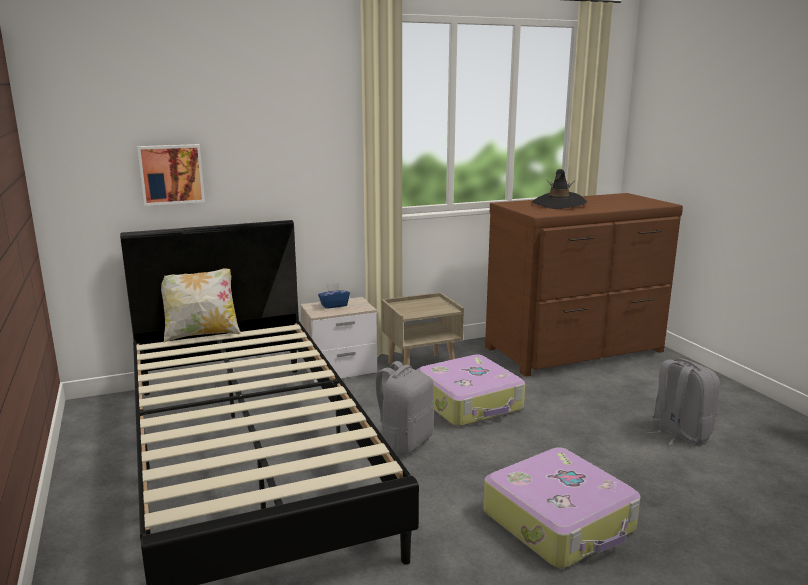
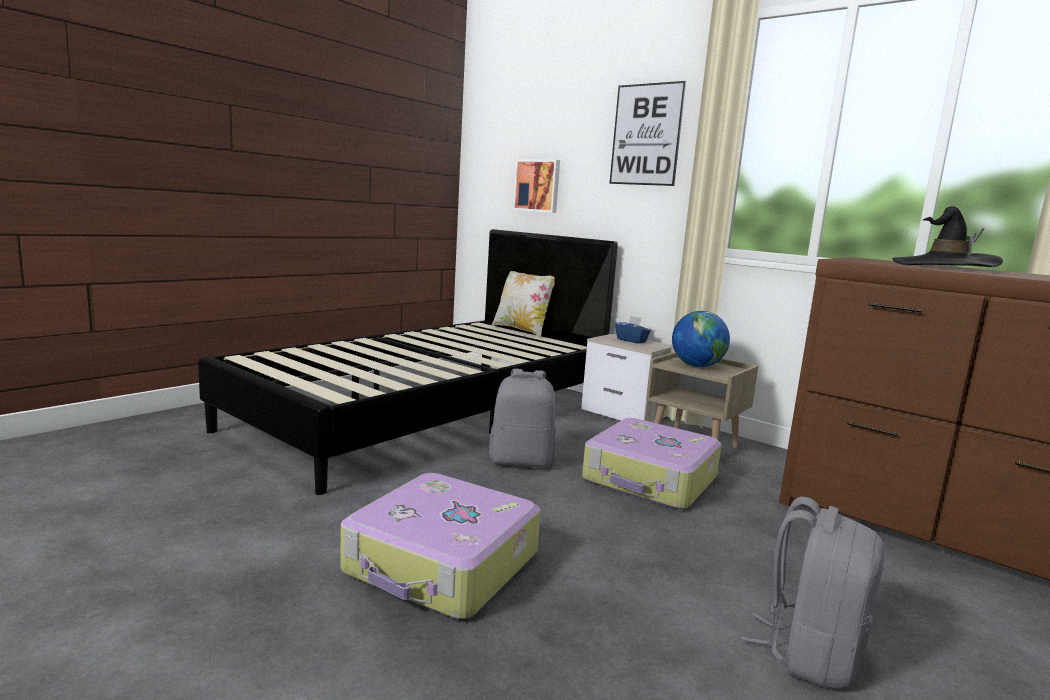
camera: 60 degrees right, 5 degrees down
none -> picture [609,81,686,186]
none -> globe [672,311,730,367]

